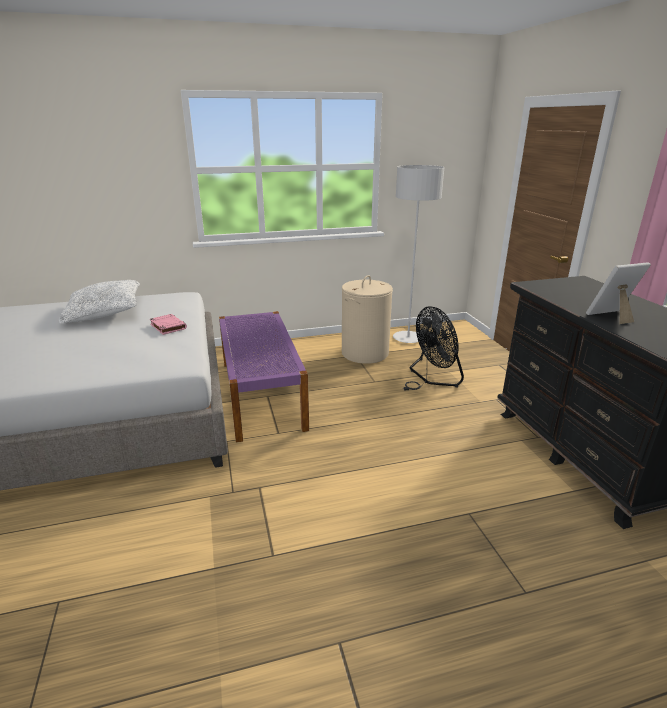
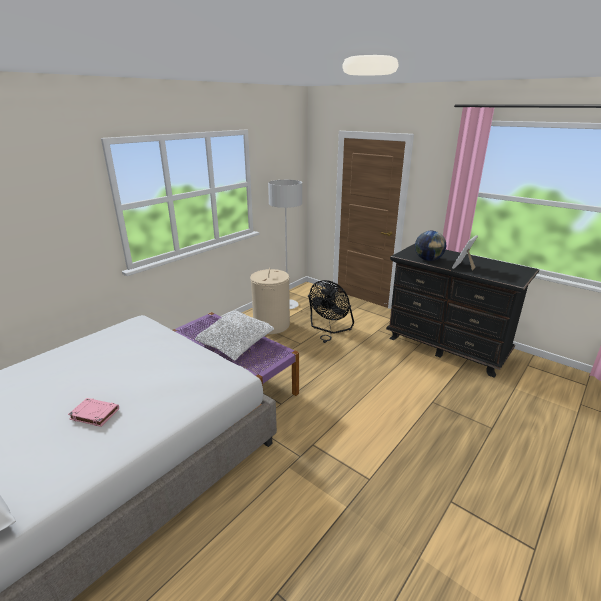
camera: 35 degrees left, 0 degrees up
white pillow [59,280,140,324] -> white pillow moved to [195,310,274,360]
pink book [149,314,187,335] -> pink book moved to [68,398,119,427]
none -> globe [415,231,446,261]

